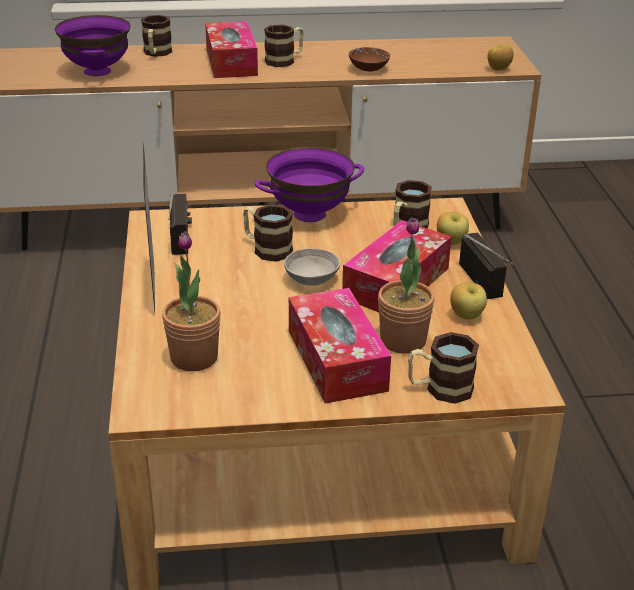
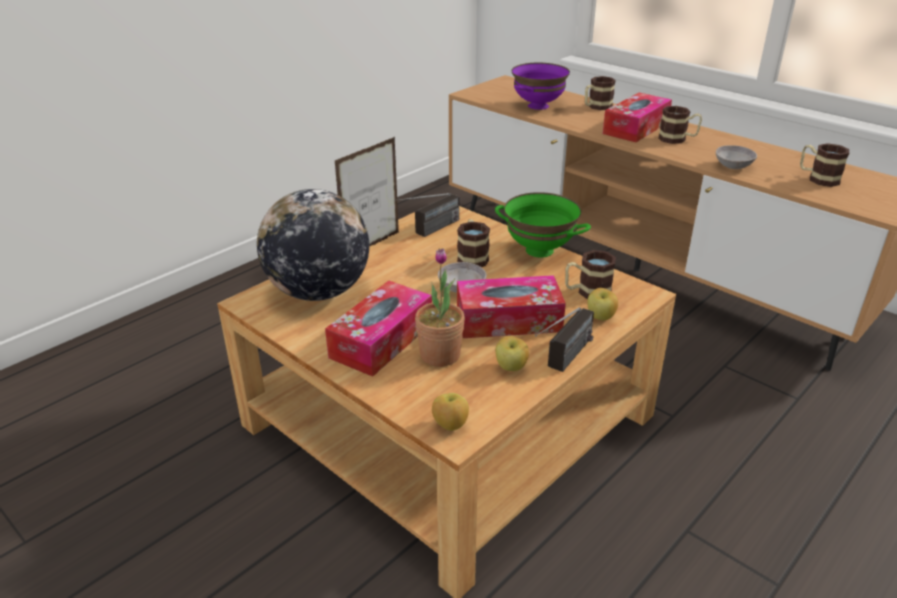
camera: 50 degrees right, 0 degrees up
potted plant [162,231,221,371] -> globe [257,189,369,301]
purple bowl [255,147,364,222] -> green bowl [495,192,591,258]
brown bowl [349,47,390,72] -> grey bowl [716,145,757,169]
mug [408,332,479,404] -> mug moved to [800,143,849,187]
apple [487,44,514,71] -> apple moved to [432,393,469,431]

